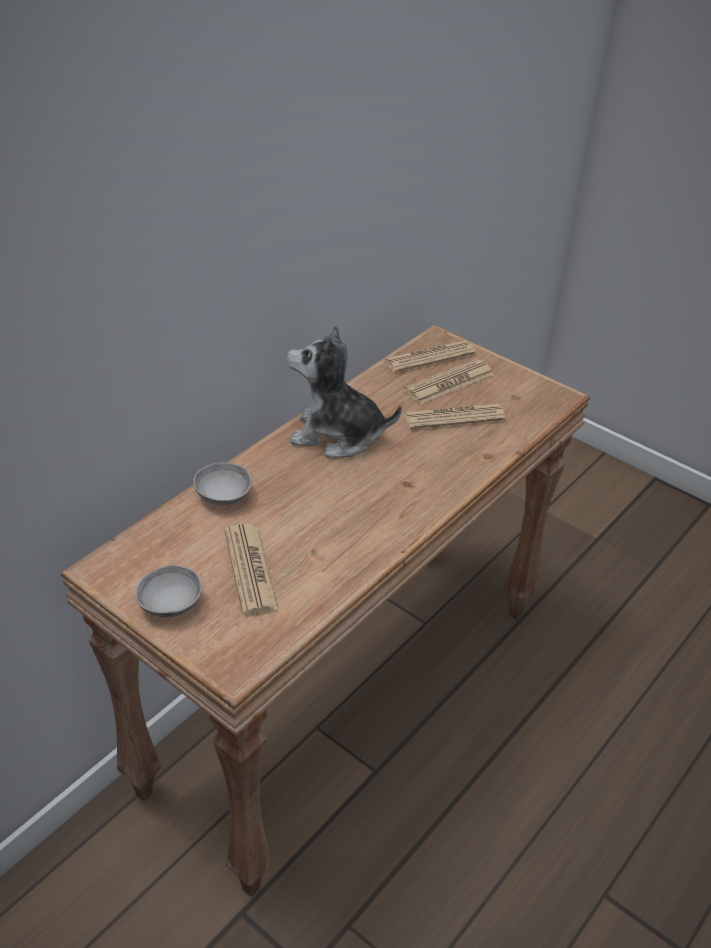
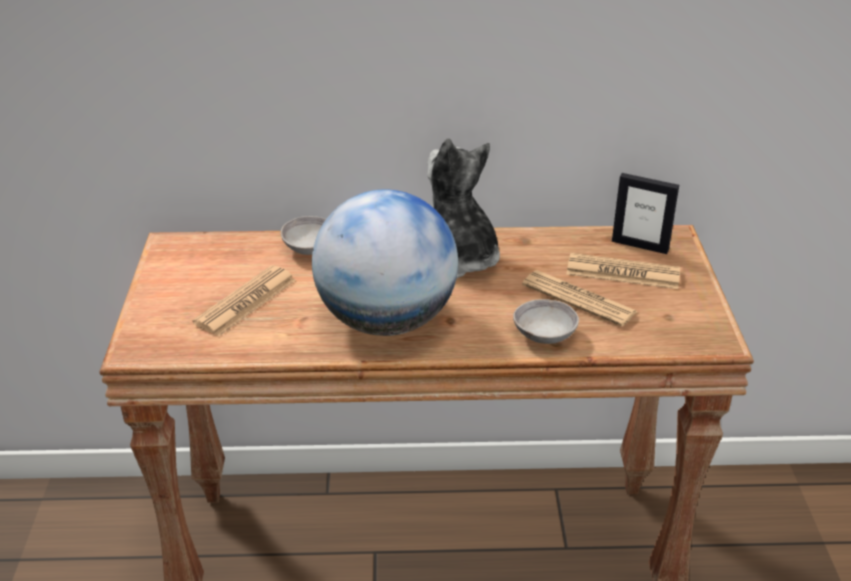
camera: 50 degrees right, 5 degrees down
grey bowl [135,565,202,617] -> grey bowl moved to [513,299,579,344]
newspaper [384,340,476,372] -> picture frame [612,173,679,254]
none -> globe [312,189,458,336]

